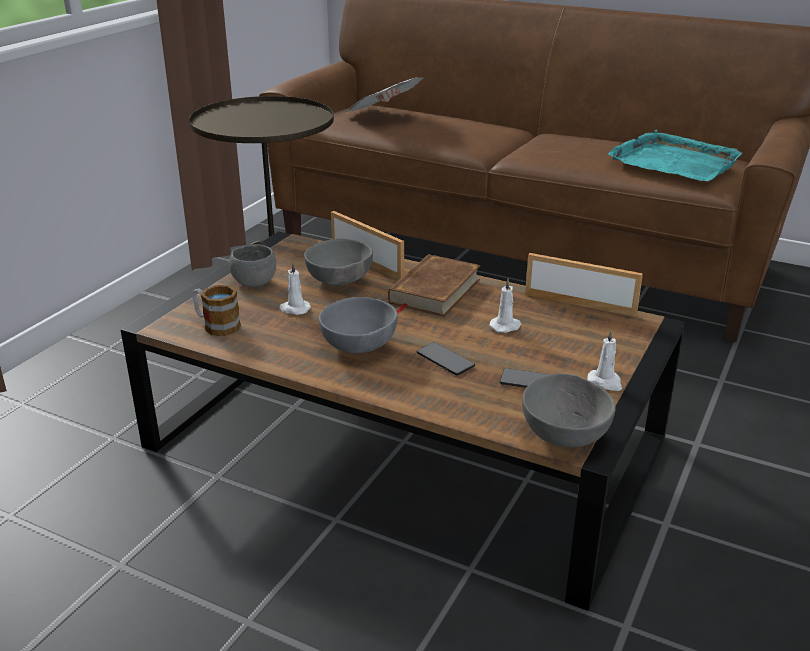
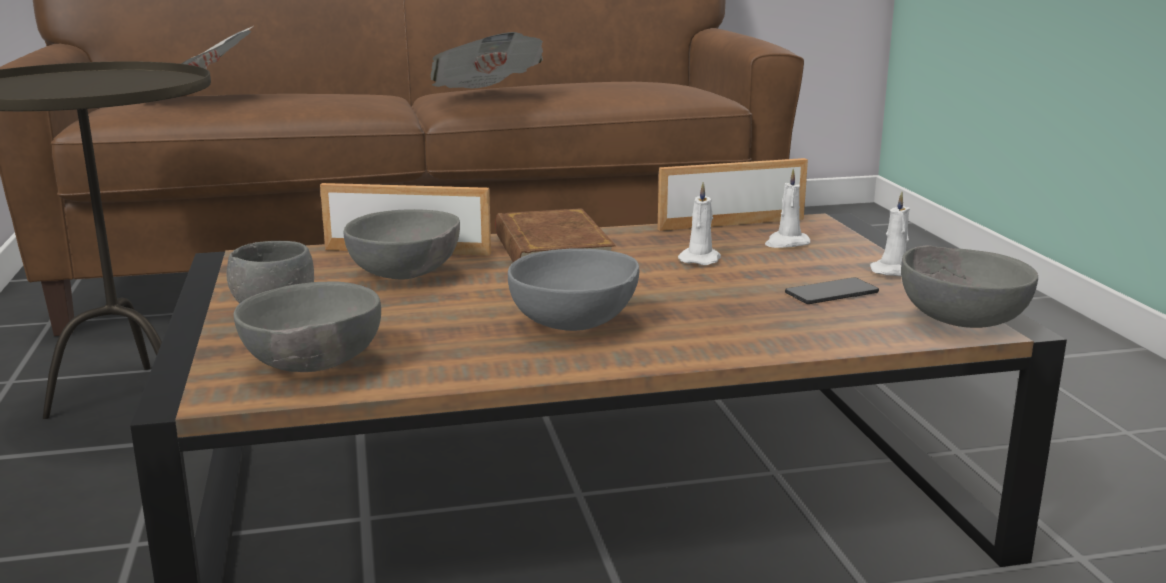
camera: 40 degrees left, 10 degrees down
mug [192,285,241,336] -> grey bowl [234,281,381,372]
white candle [280,261,311,315] -> white candle moved to [765,169,811,248]
phone [417,342,475,376] -> none
turquoise tray [608,130,743,181] -> none
none -> newspaper [431,32,543,88]

